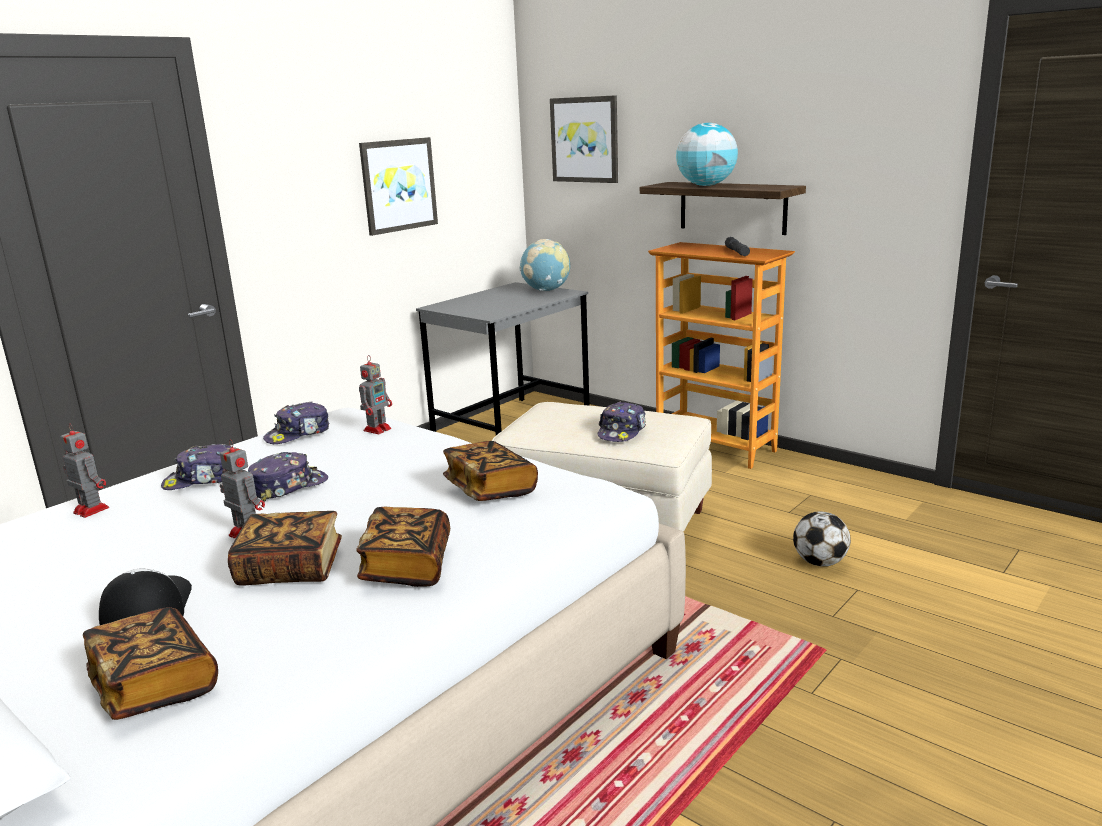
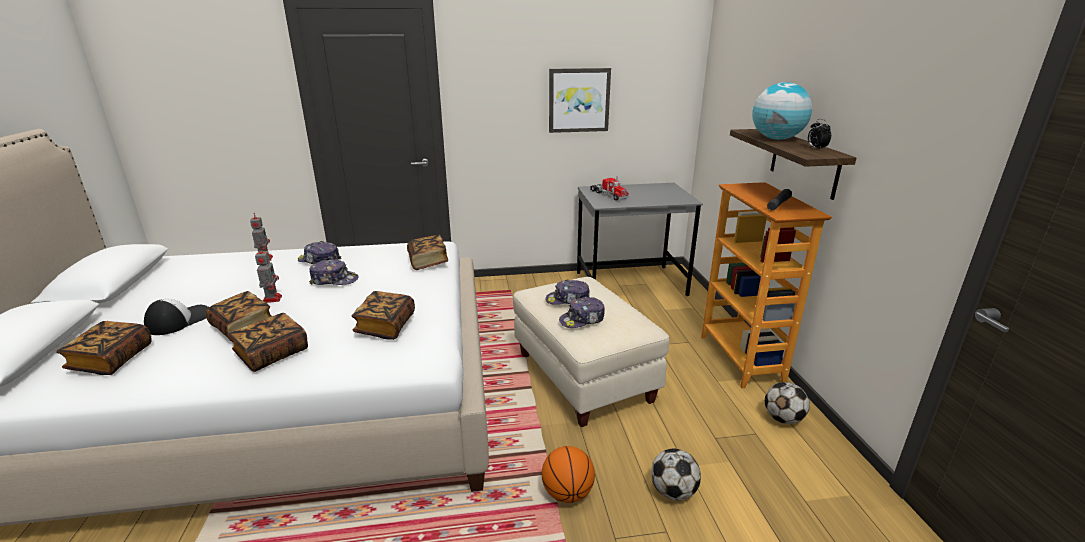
camera: 40 degrees right, 5 degrees up
cap [263,401,329,444] -> cap moved to [546,280,589,305]
toy robot [359,355,392,434] -> book [407,235,448,270]
globe [519,239,570,291] -> none
picture [550,95,618,183] -> none
none -> basketball [542,446,595,503]
none -> toy truck [590,177,629,201]
none -> football [765,382,810,424]
none -> alarm clock [808,119,831,149]

